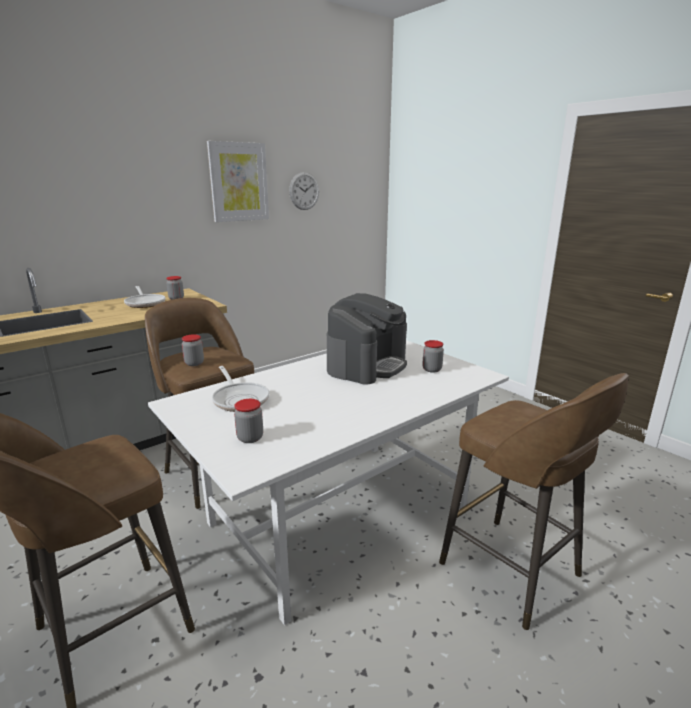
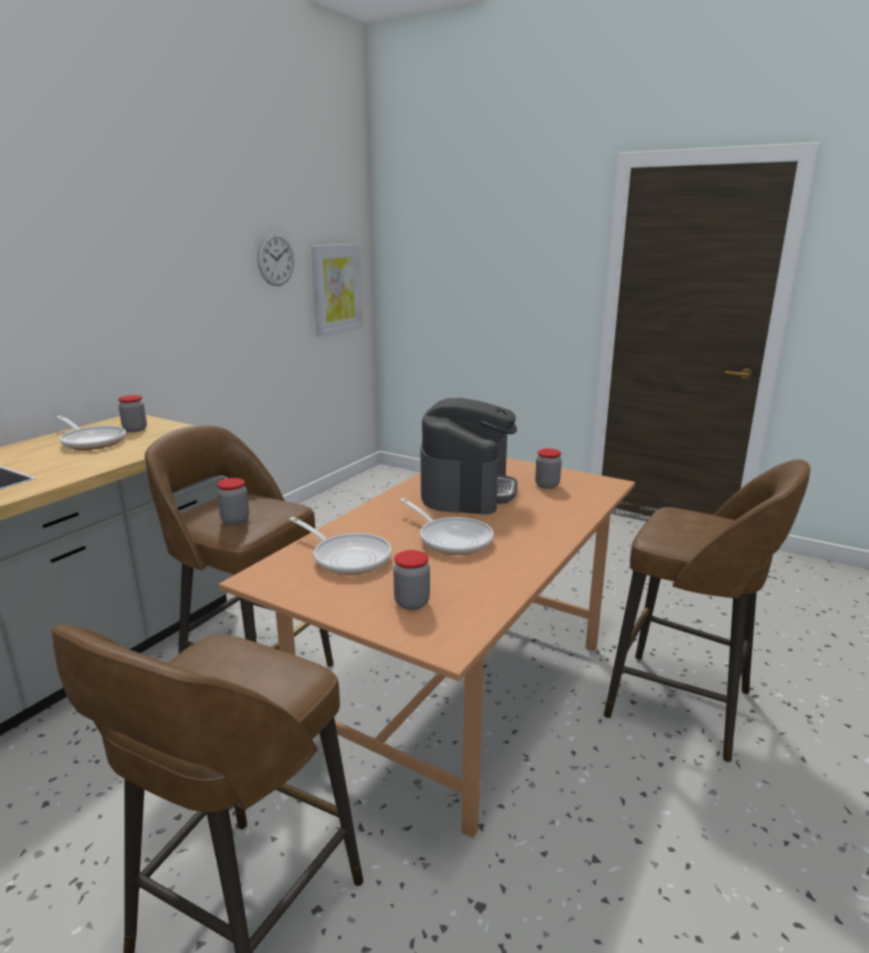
camera: 20 degrees left, 0 degrees up
white dining table [148,340,509,626] -> brown dining table [219,458,635,838]
picture [207,141,269,222] -> picture moved to [311,244,362,337]
none -> frying pan [400,498,494,555]

